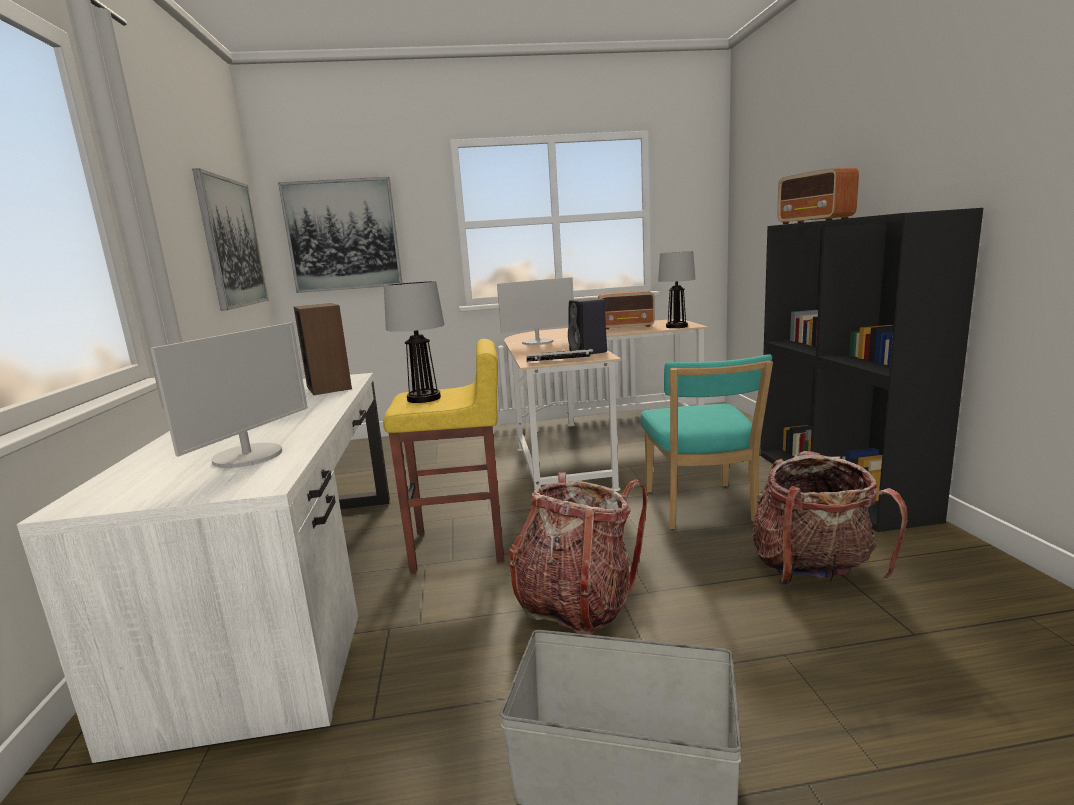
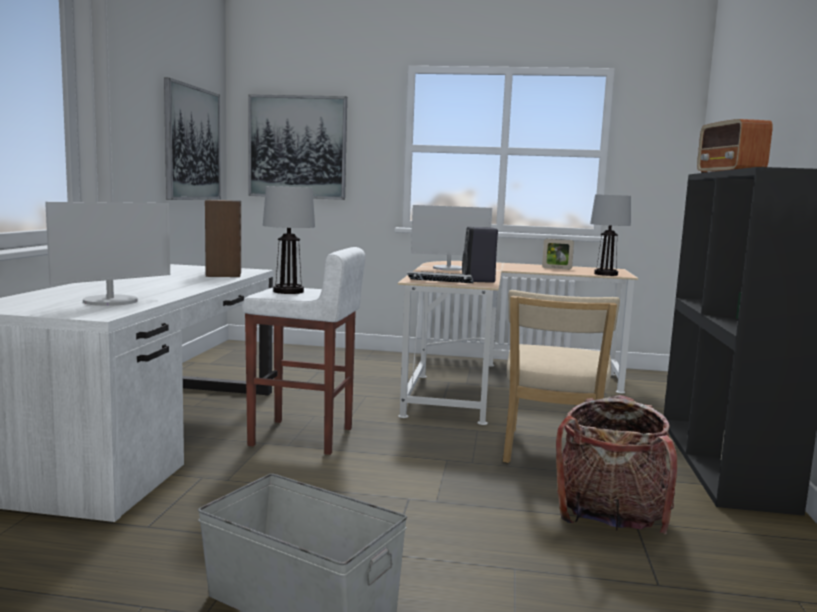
camera: 15 degrees right, 5 degrees down
yellow stool [383,339,504,572] -> white stool [242,247,365,455]
backpack [510,472,648,635] -> none
radio [598,291,655,330] -> picture frame [542,239,574,270]
turquoise chair [641,355,773,530] -> beige chair [503,290,620,463]

